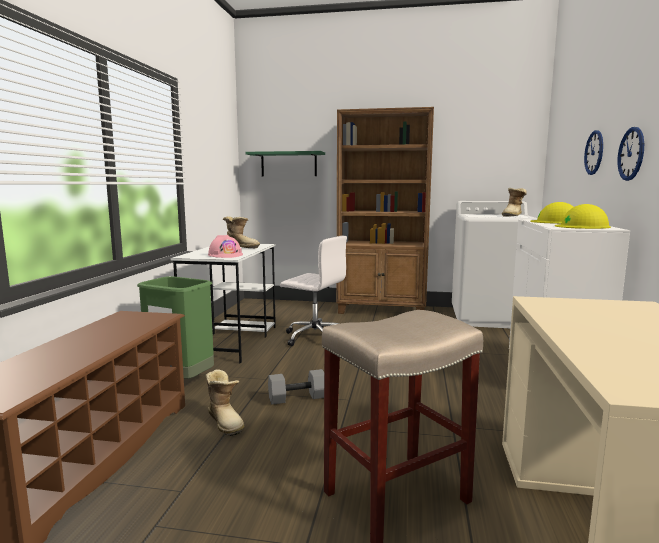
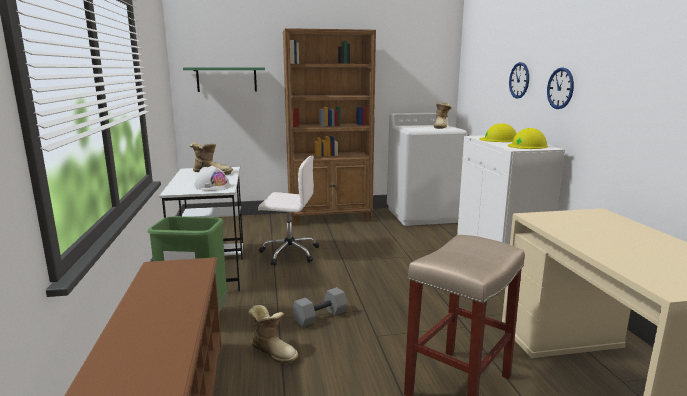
camera: 20 degrees left, 5 degrees up
pink hard hat [208,235,243,258] -> white hard hat [195,166,231,191]

